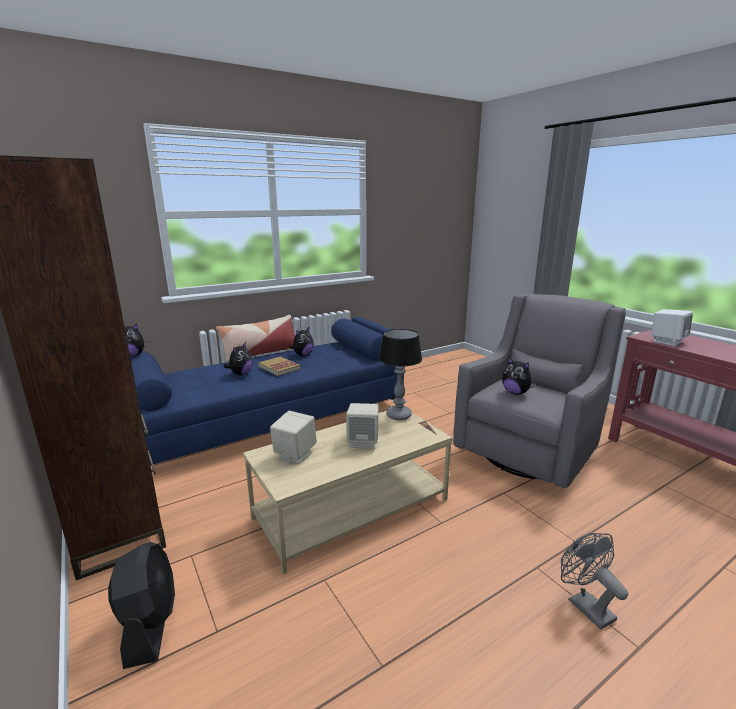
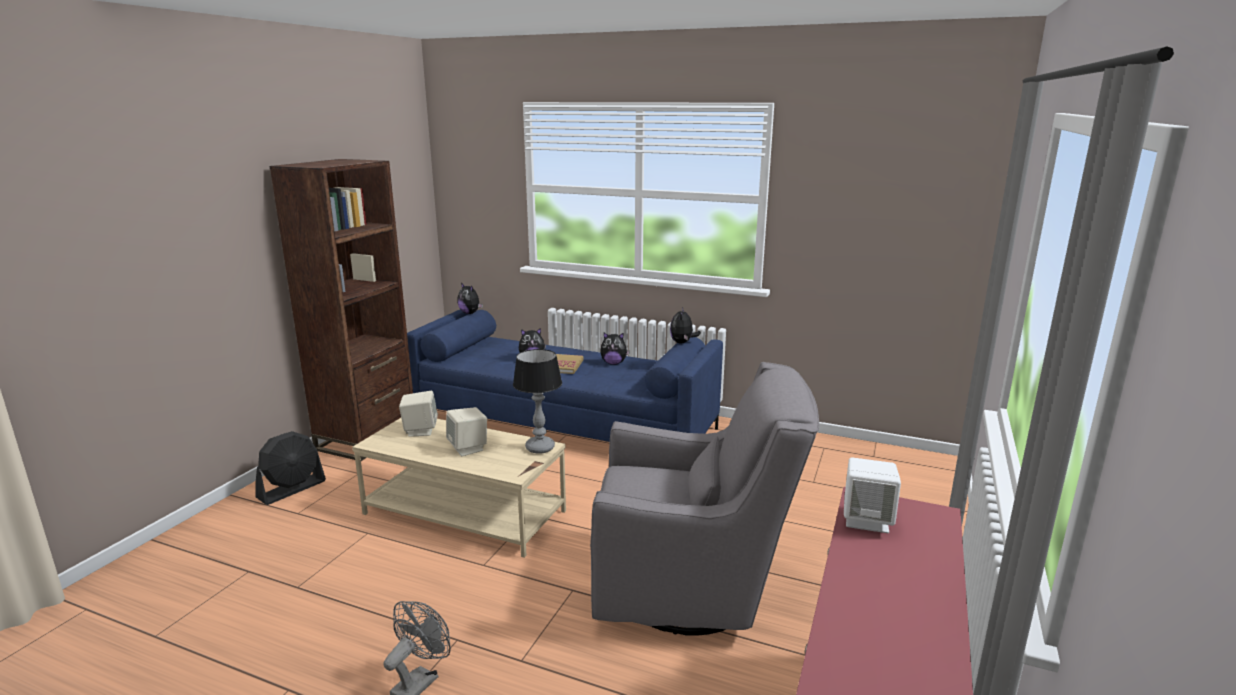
camera: 55 degrees right, 0 degrees up
pillow [216,315,295,363] -> none
plush toy [502,357,536,395] -> plush toy moved to [670,307,701,344]

